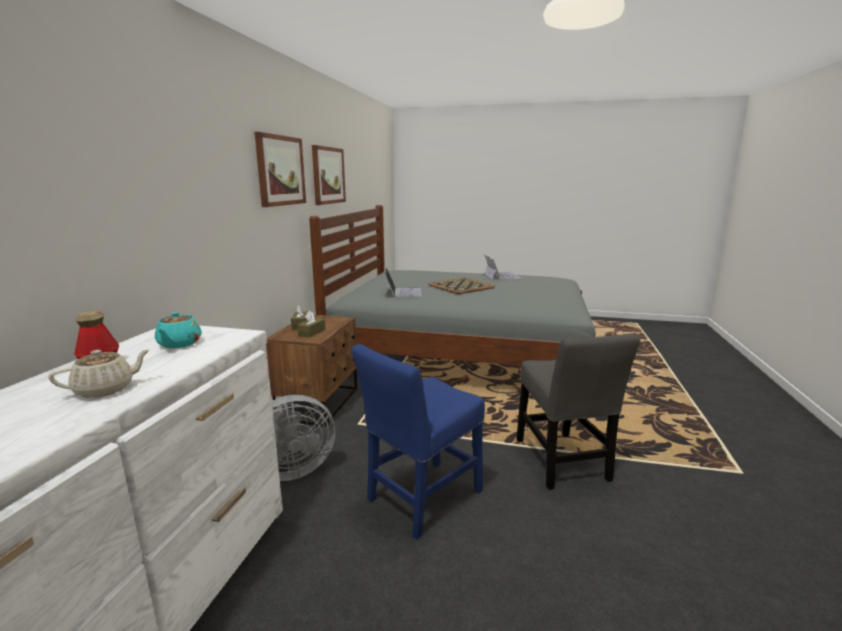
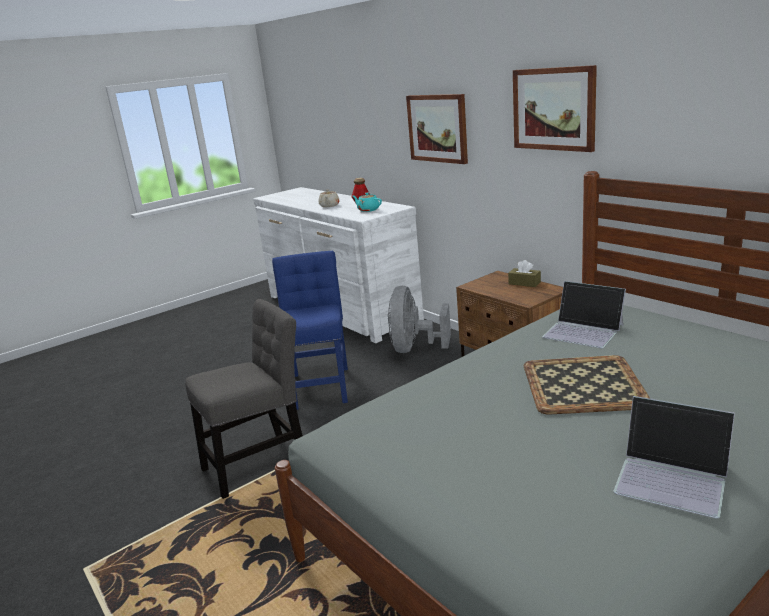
camera: 130 degrees right, 5 degrees up
brown tissue box [297,311,325,338] -> none
picture [312,145,346,205] -> picture moved to [406,94,468,164]
grey chair [516,333,640,490] -> grey chair turned 120 degrees clockwise [185,299,303,499]

